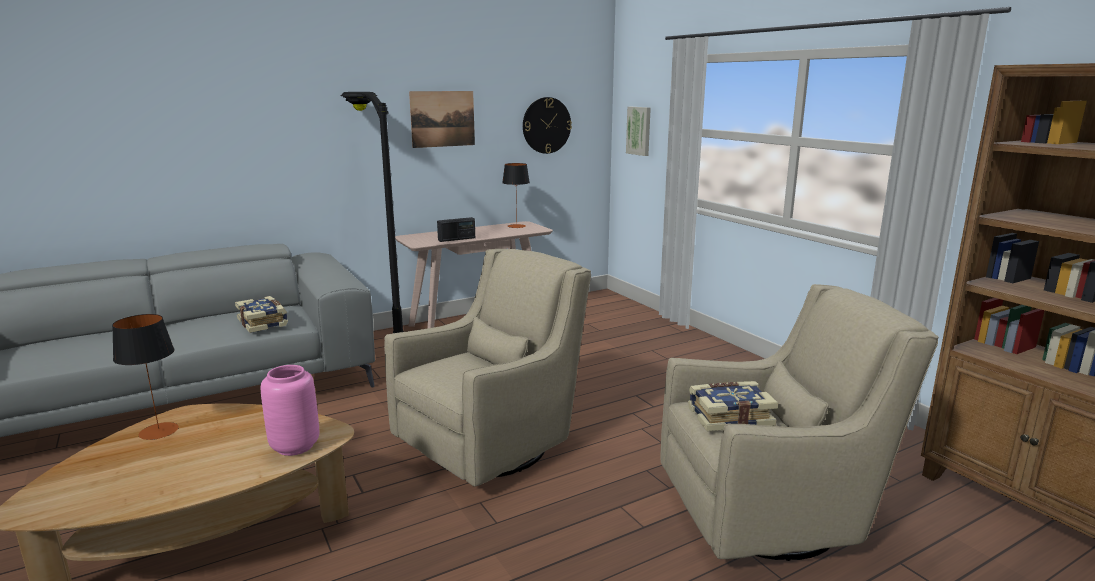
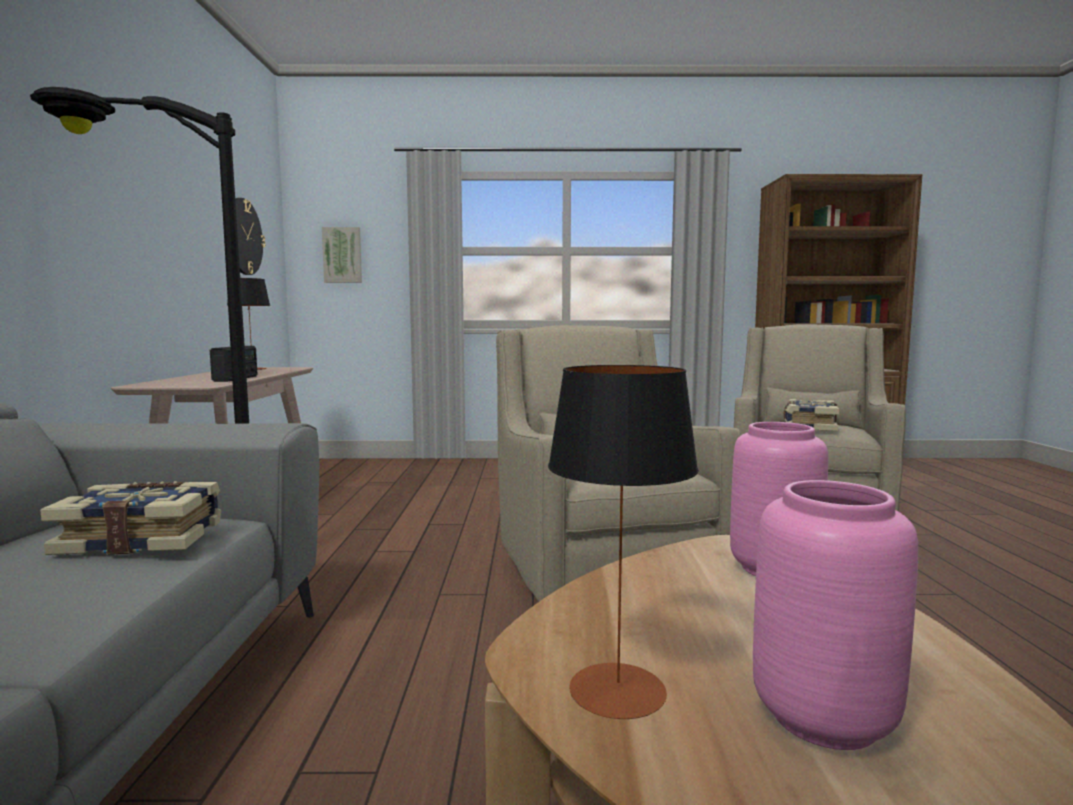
camera: 60 degrees left, 10 degrees down
picture [409,91,475,148] -> none
none -> pink vase [753,480,918,750]

